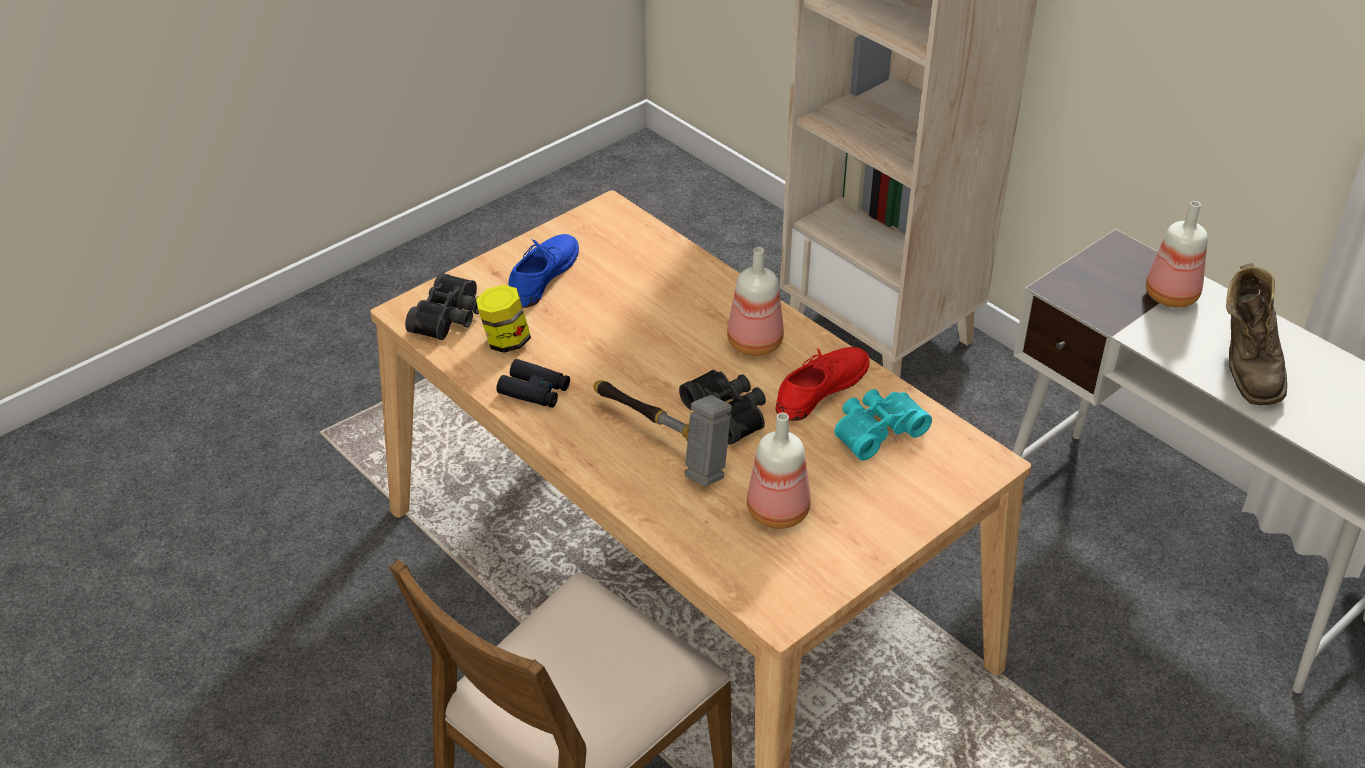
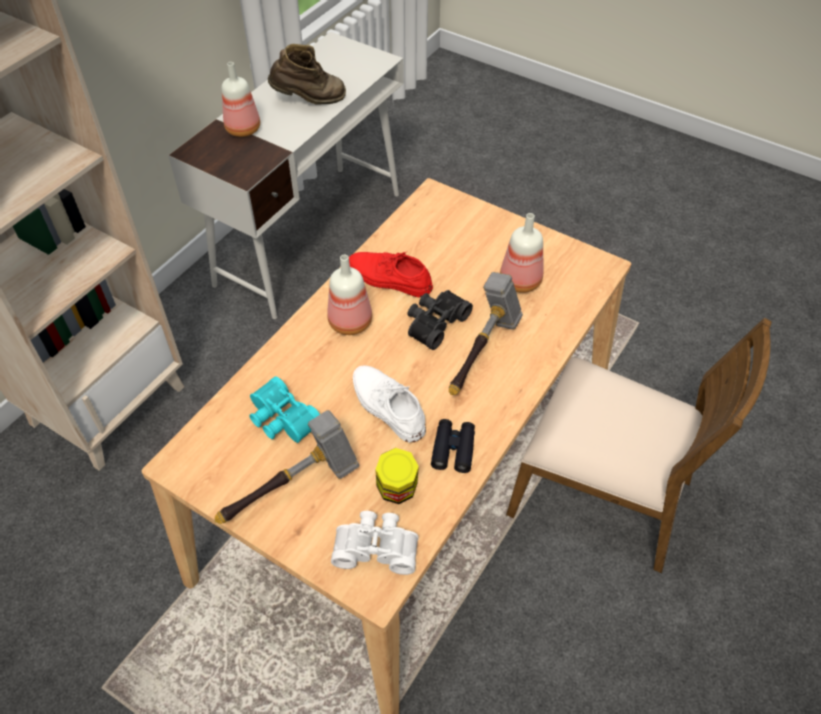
camera: 105 degrees left, 10 degrees up
black binoculars [405,273,479,340] -> white binoculars [331,511,419,575]
blue shoe [509,234,579,308] -> hammer [214,410,359,524]
turquoise binoculars [834,389,932,460] -> turquoise binoculars moved to [249,376,320,443]
none -> white shoe [353,366,426,442]

